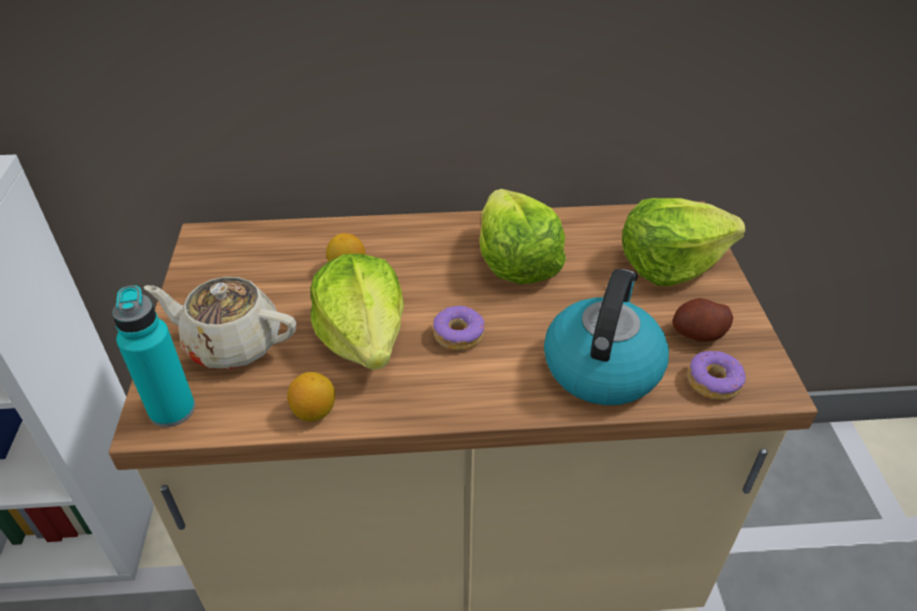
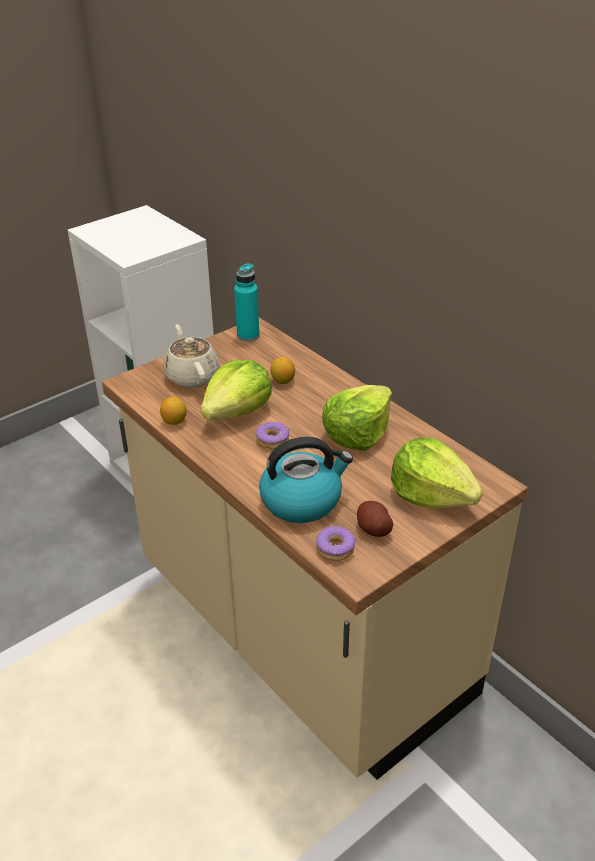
camera: 55 degrees right, 5 degrees down
turquoise bottle [112,285,195,427] -> turquoise bottle moved to [234,263,259,341]

